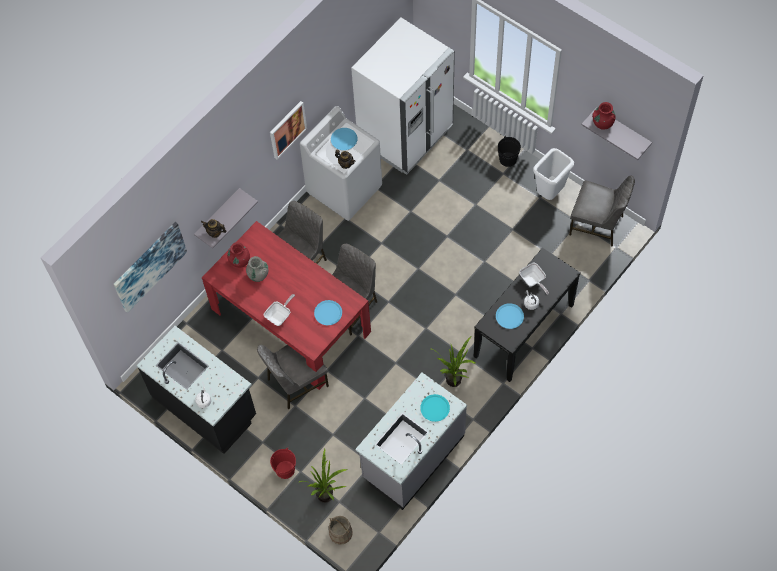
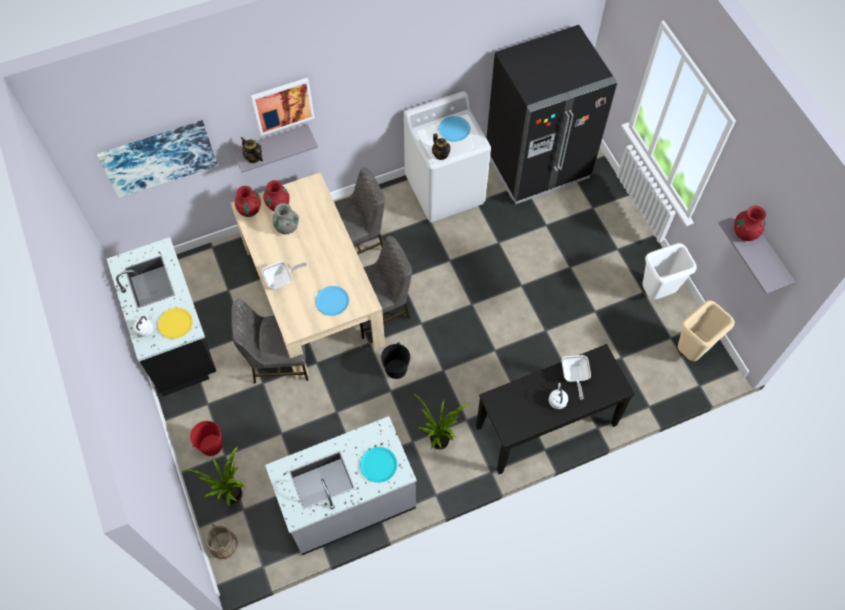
camera: 25 degrees right, 0 degrees up
red dining table [202,221,371,390] -> beige dining table [231,172,385,379]
picture [270,101,307,159] -> picture moved to [251,78,315,136]
white fridge [351,18,455,175] -> black fridge [486,25,617,204]
blue plate [496,303,524,329] -> none
black bucket [498,136,521,167] -> black bucket moved to [381,342,410,379]
grey chair [569,175,635,247] -> beige trash can [678,300,735,361]
none -> yellow plate [158,308,193,339]
none -> red vase [235,186,261,217]

